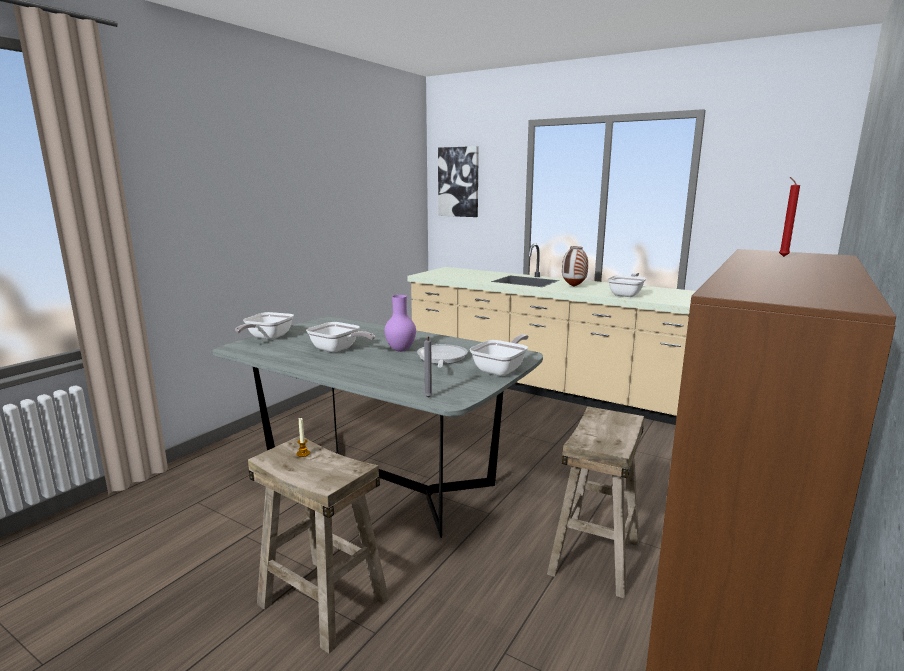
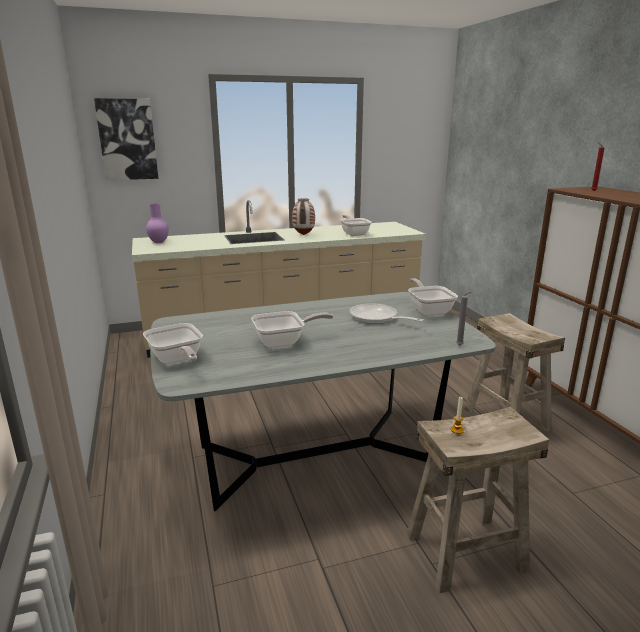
camera: 50 degrees left, 5 degrees up
purple vase [384,295,416,352] -> purple vase moved to [146,204,169,243]

